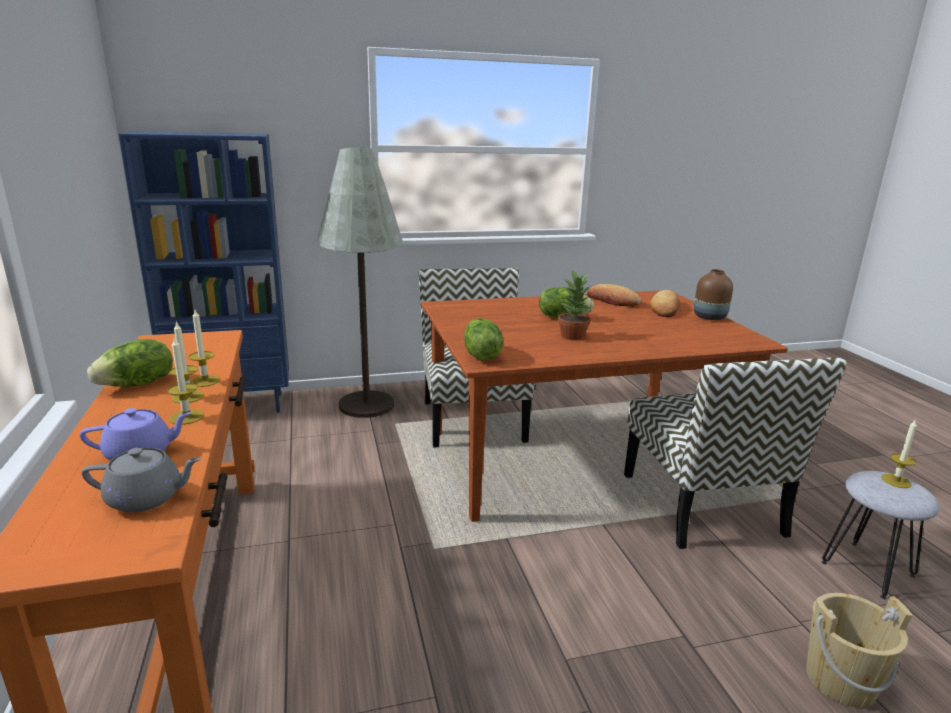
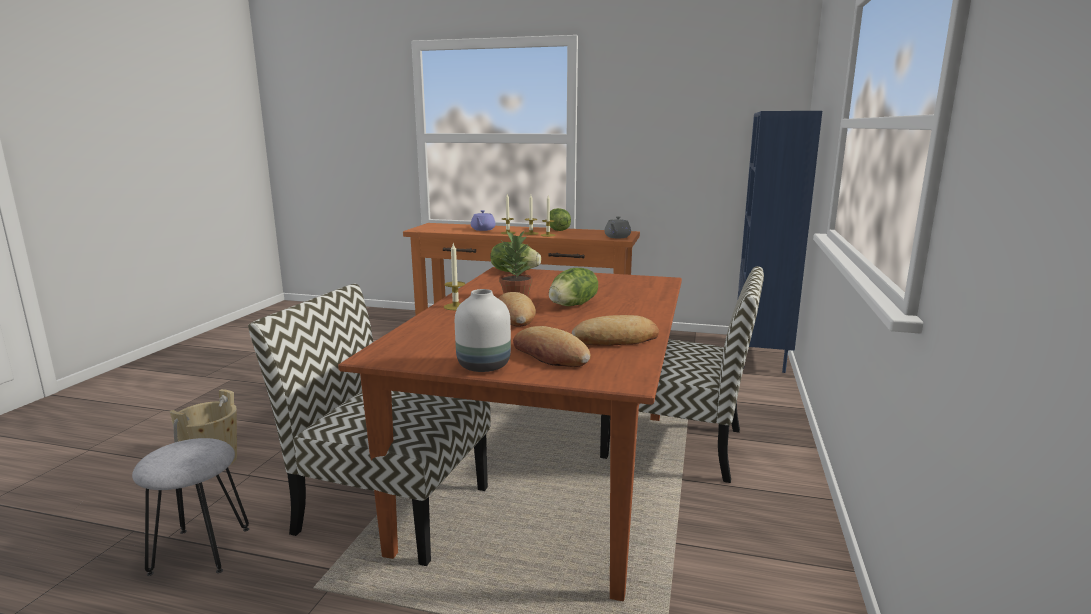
camera: 120 degrees right, 5 degrees down
grey teapot [82,448,201,512] -> grey teapot moved to [604,216,631,238]
grey floor lamp [316,147,403,418] -> none
brown vase [694,269,733,320] -> white vase [455,289,511,372]
candle [881,419,917,488] -> candle moved to [444,244,465,310]
none -> bread [498,292,536,326]

